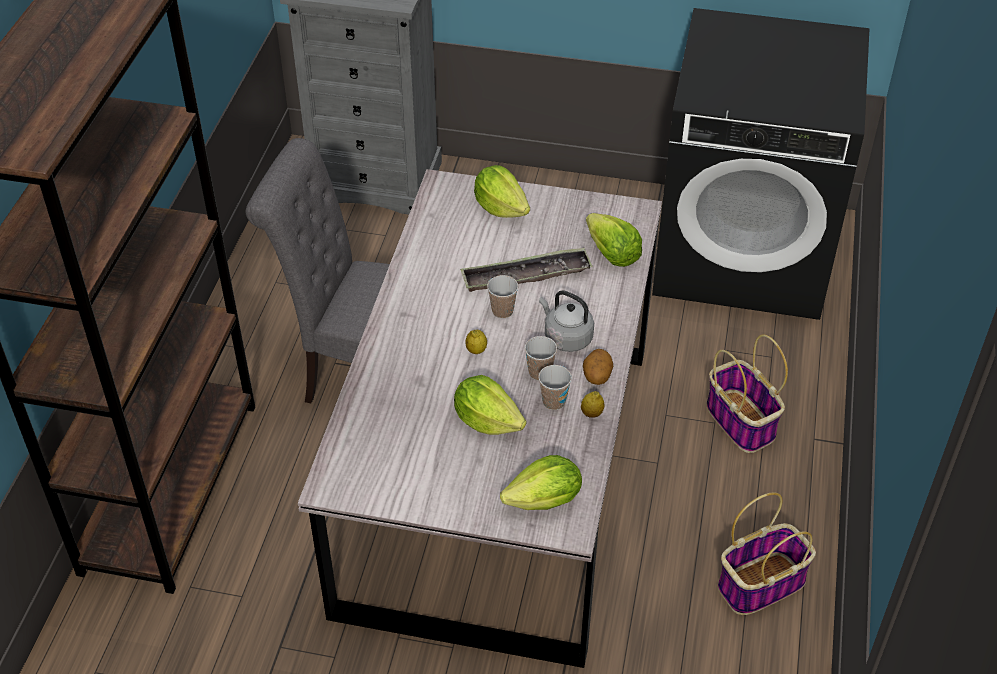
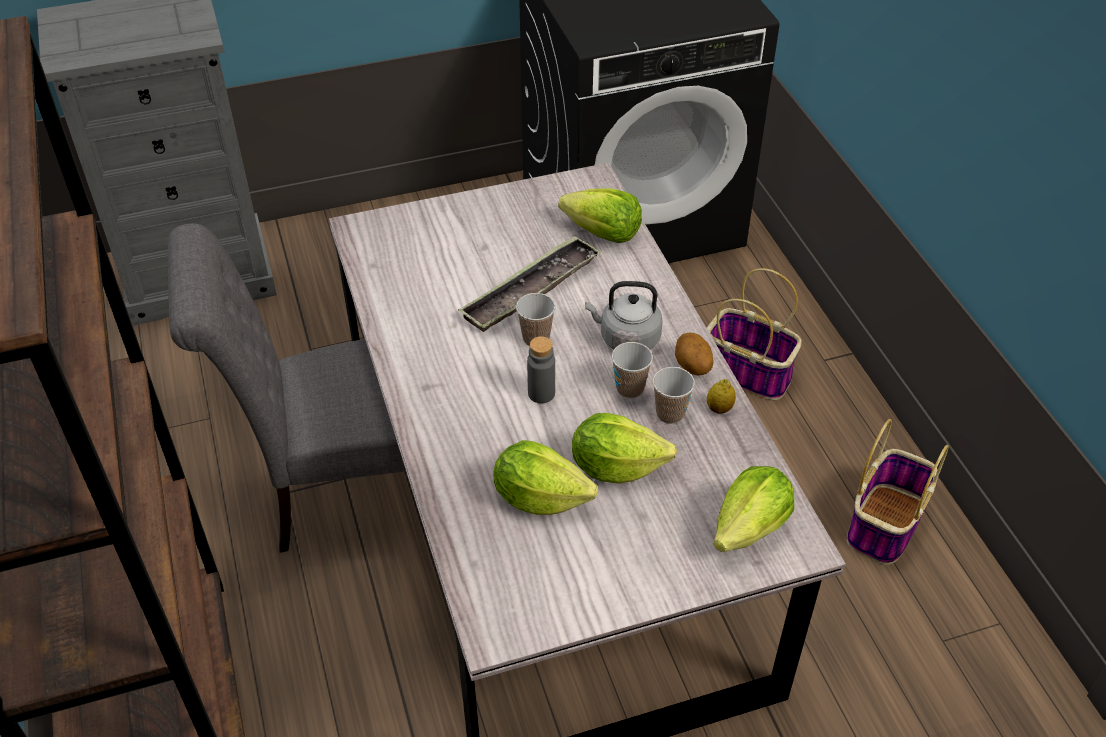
camera: 30 degrees left, 0 degrees up
lemon [465,330,487,354] -> grey bottle [527,336,555,403]
lettuce [474,165,530,218] -> lettuce moved to [494,440,598,515]

